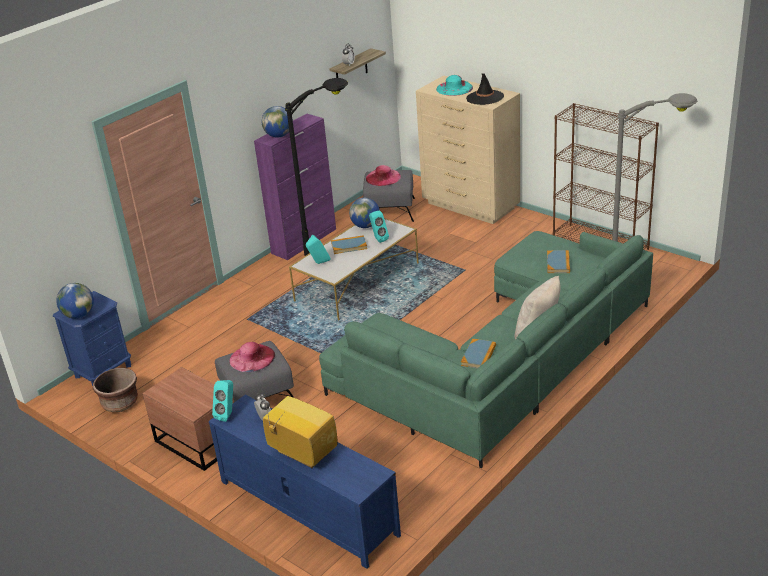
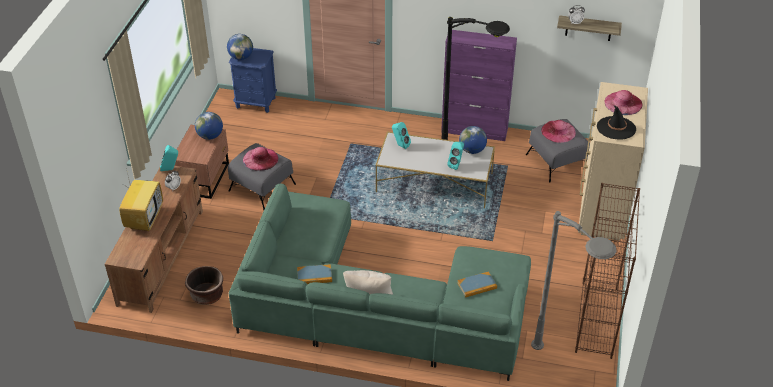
camera: 60 degrees right, 10 degrees up
brown planter [93,368,138,412] -> brown planter moved to [185,266,223,305]
blue tv stand [209,395,401,569] -> brown tv stand [105,166,203,313]
globe [262,106,293,138] -> globe moved to [195,112,223,140]
book [331,235,367,254] -> none
turquoise hat [436,75,473,96] -> pink hat [604,90,642,115]

